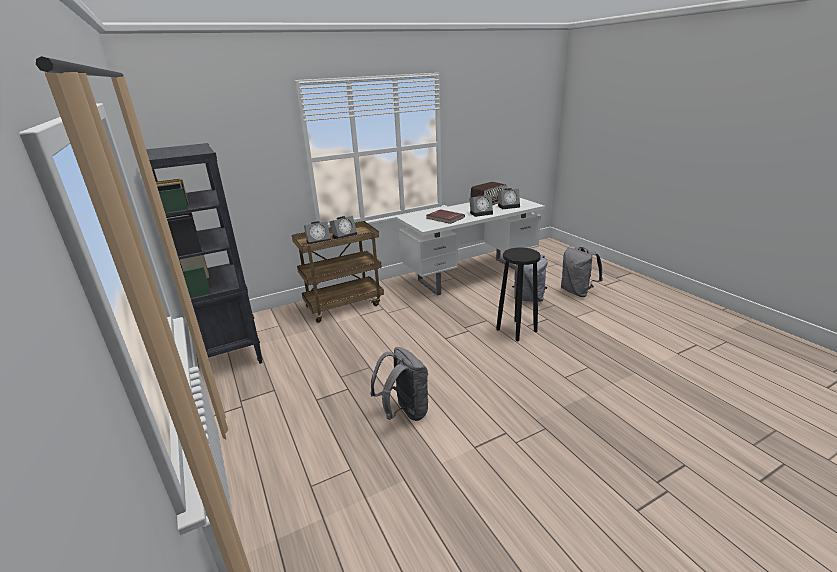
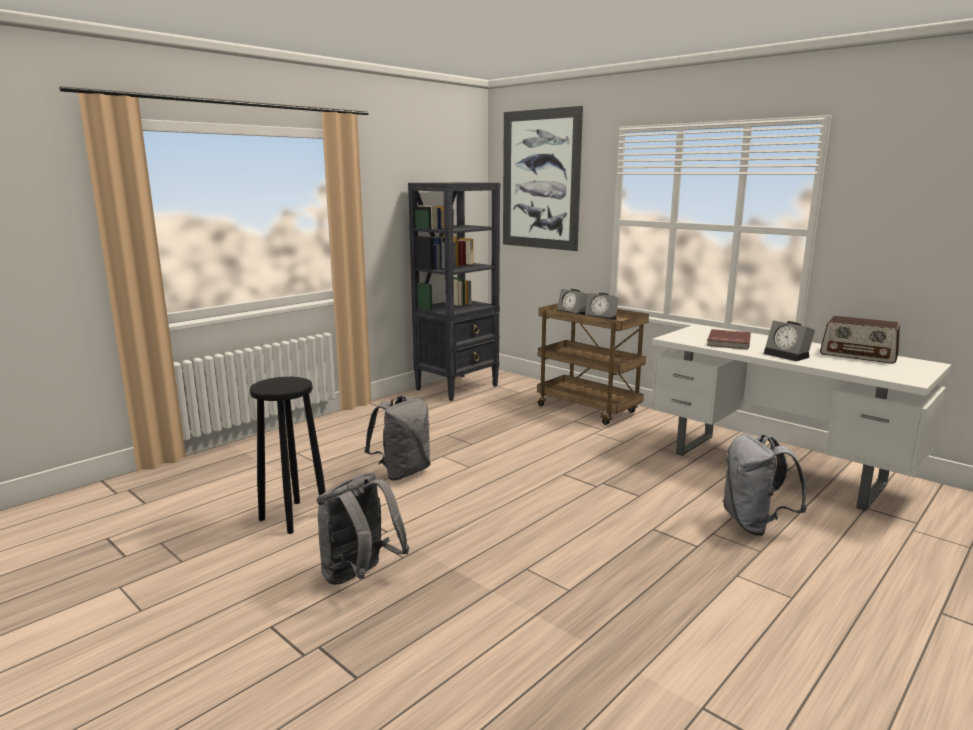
camera: 70 degrees right, 10 degrees down
black stool [496,248,541,341] -> black stool moved to [250,377,326,534]
alarm clock [498,188,520,209] -> none
grey backpack [561,247,603,297] -> grey backpack moved to [317,472,410,585]
none -> picture [503,106,583,251]

